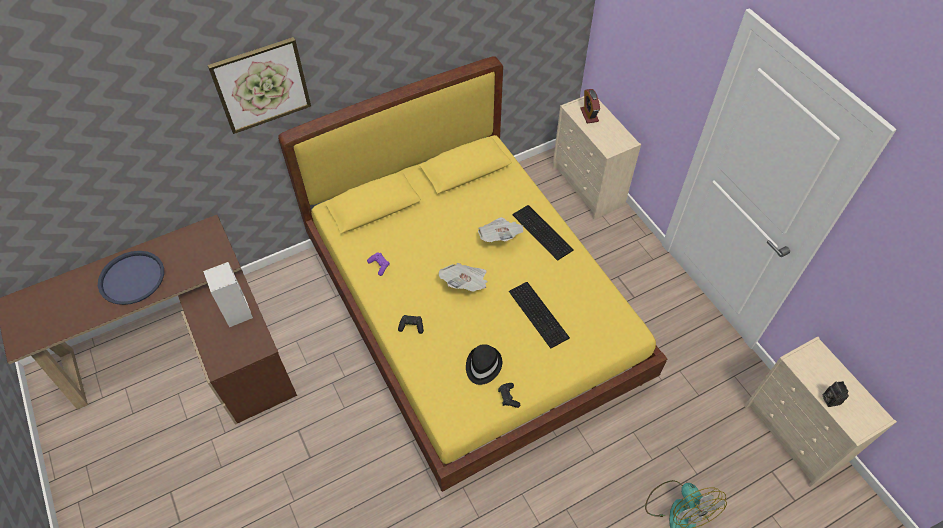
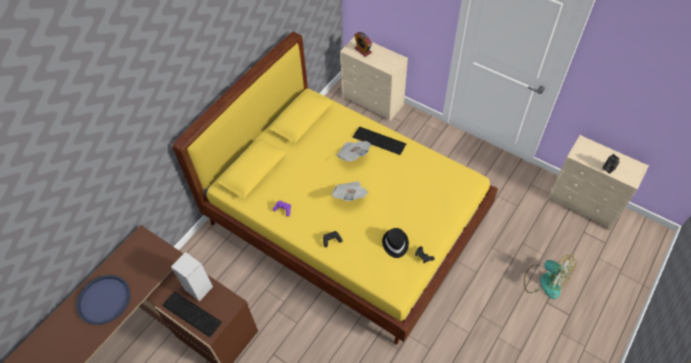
camera: 25 degrees left, 0 degrees up
picture [208,37,311,134] -> none
keyboard [509,282,570,349] -> keyboard moved to [163,292,222,337]

